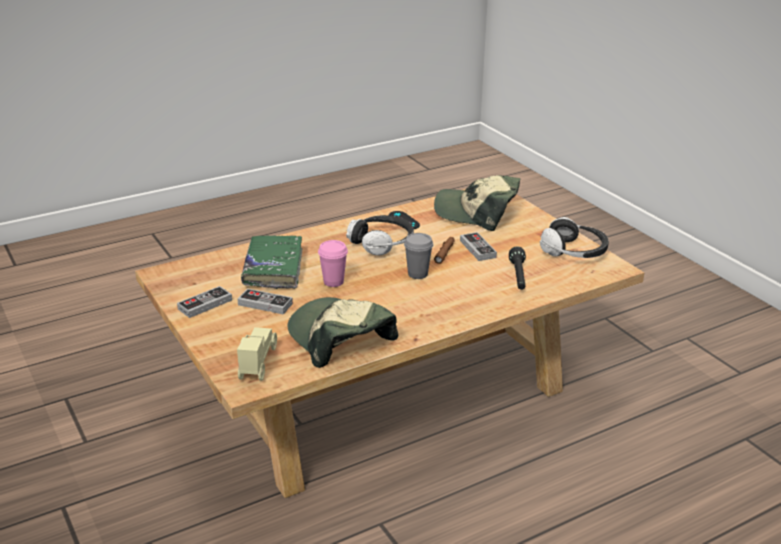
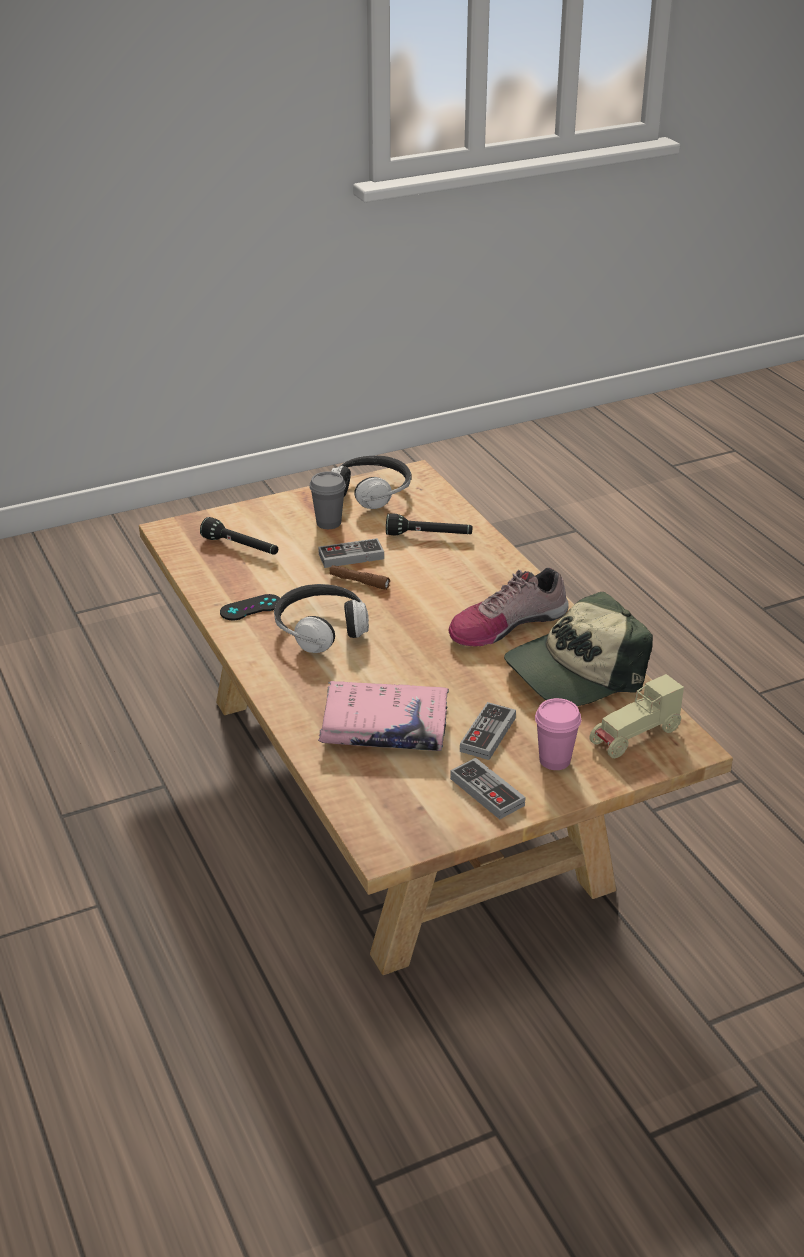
camera: 85 degrees left, 5 degrees up
beige toy car [237,327,277,381] -> beige toy car turned 45 degrees counterclockwise [589,674,684,758]
green book [241,236,302,289] -> pink book [318,681,449,751]
pink cup [318,240,348,287] -> pink cup moved to [535,698,581,770]
grey cup [404,233,433,279] -> grey cup moved to [309,472,346,529]
cap [434,175,520,231] -> black flashlight [200,517,278,555]
none -> shoe [449,567,569,647]

